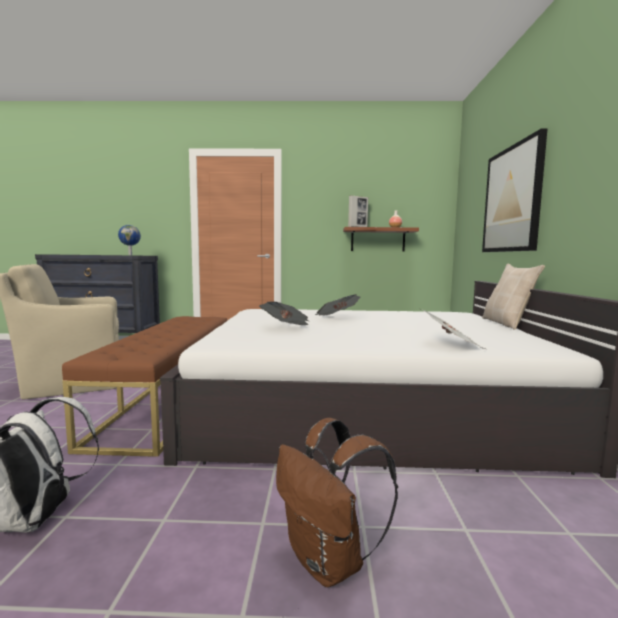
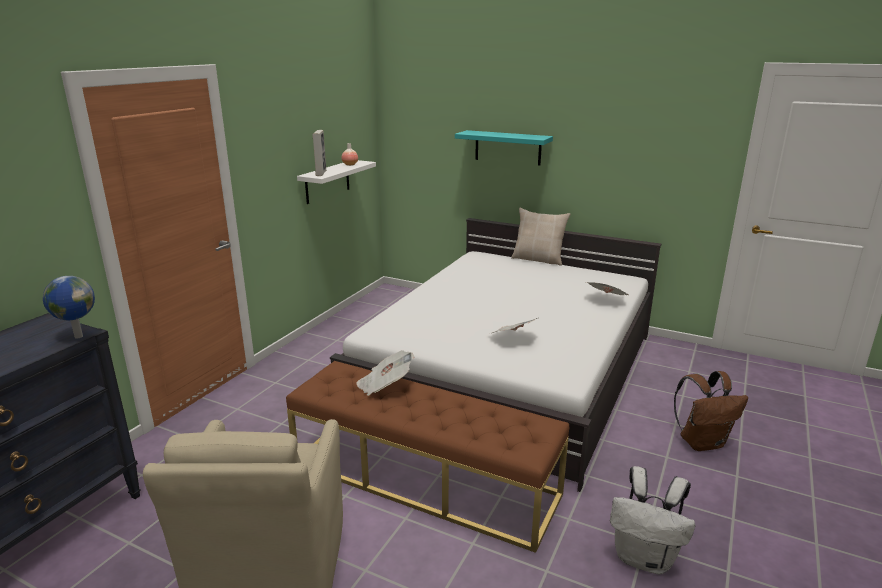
camera: 65 degrees left, 15 degrees up
newspaper [315,294,361,315] -> newspaper moved to [356,350,414,396]
brown shelf [343,227,419,252] -> white shelf [297,160,376,204]
picture [482,129,547,252] -> turquoise shelf [455,130,553,166]

